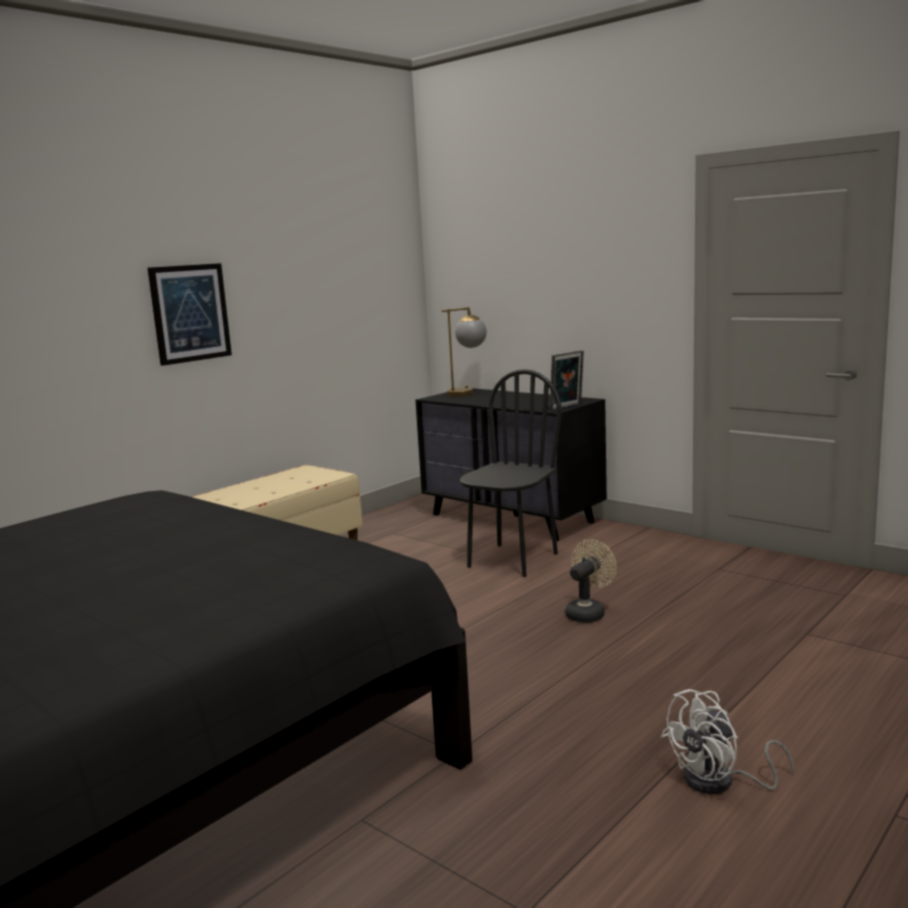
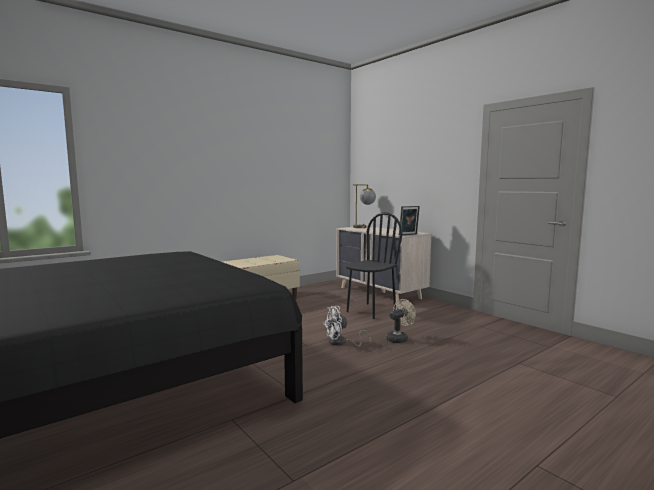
camera: 10 degrees right, 5 degrees down
picture [148,263,232,366] -> none
black dresser [415,388,607,541] -> beige dresser [336,226,431,303]
white fan [661,689,794,794] -> white fan moved to [323,306,371,347]

